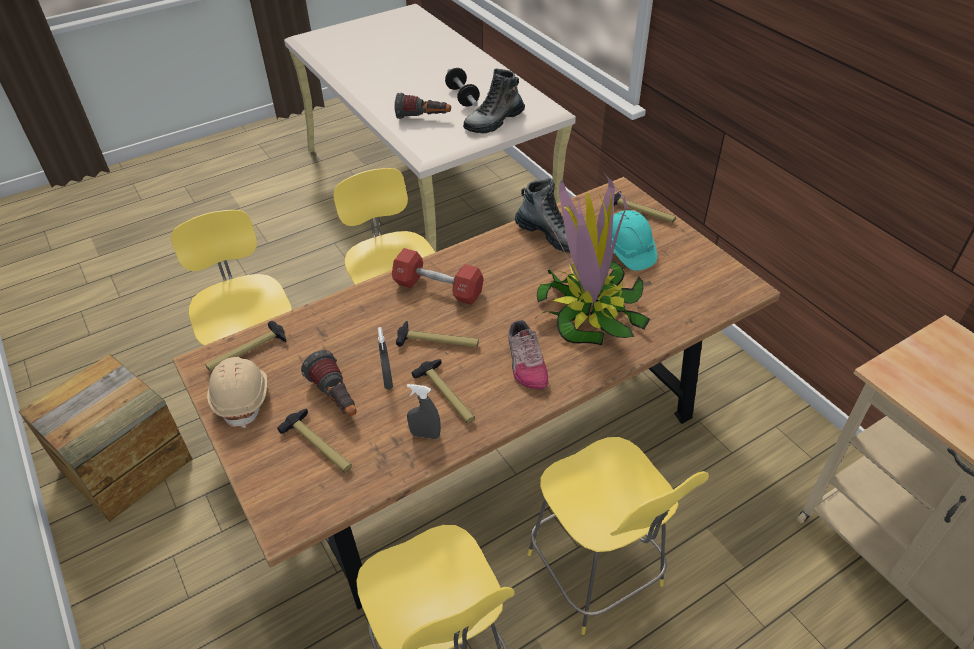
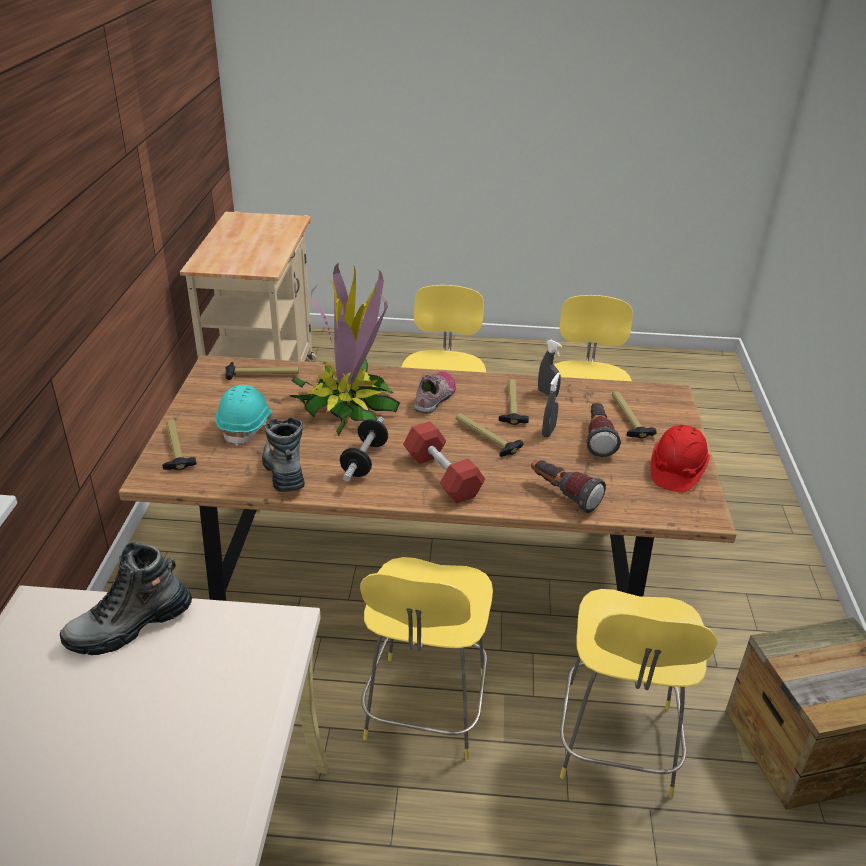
camera: 145 degrees left, 10 degrees down
hammer [205,321,287,371] -> hammer moved to [225,361,299,380]
beige hard hat [207,357,267,428] -> red hard hat [650,425,710,493]
flashlight [394,93,451,119] -> flashlight moved to [531,460,606,513]
dumbbell [445,68,480,107] -> dumbbell moved to [340,417,388,481]
boot [463,68,525,133] -> boot turned 150 degrees clockwise [60,542,192,655]

